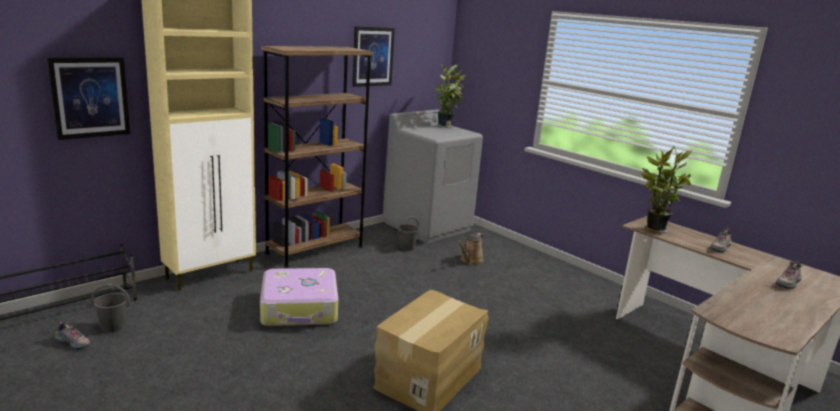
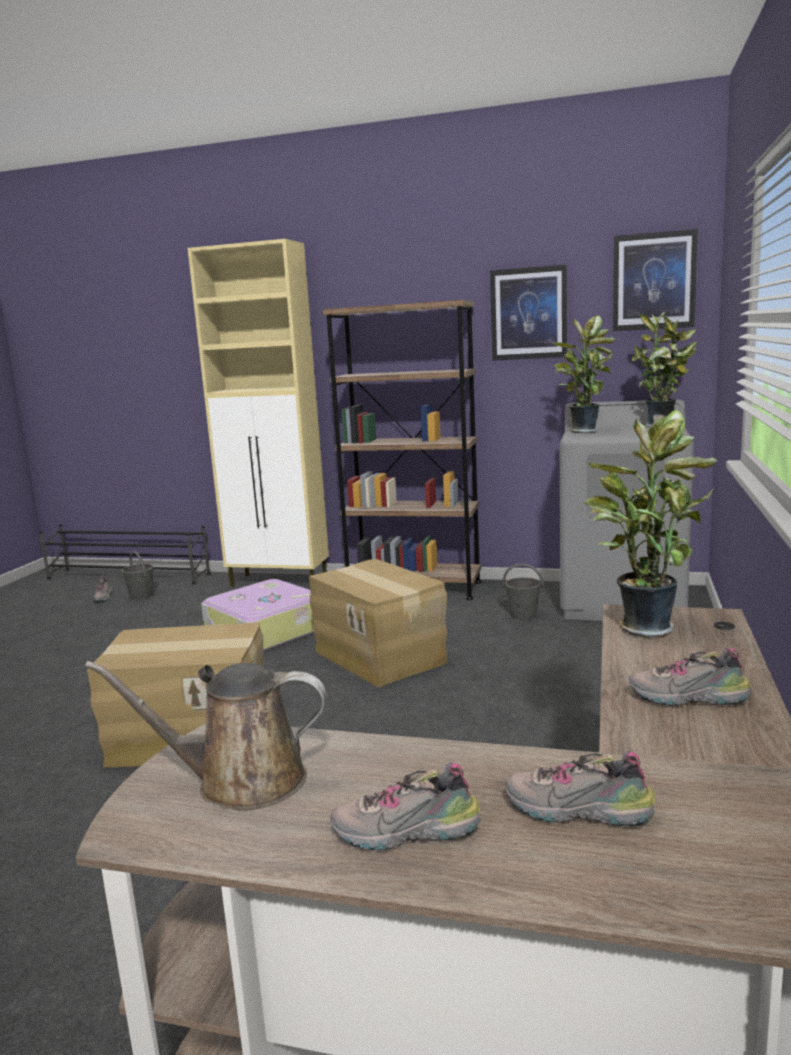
camera: 60 degrees right, 5 degrees down
picture [47,57,130,140] -> picture moved to [613,229,698,331]
brown watering can [457,233,484,265] -> brown watering can moved to [85,661,327,811]
none -> cardboard box [309,559,448,688]
none -> shoe [330,763,481,851]
none -> potted plant [553,315,615,433]

